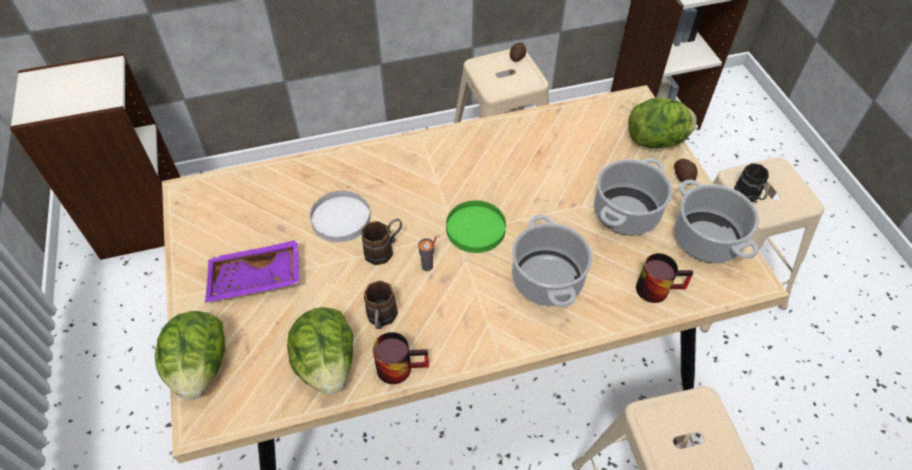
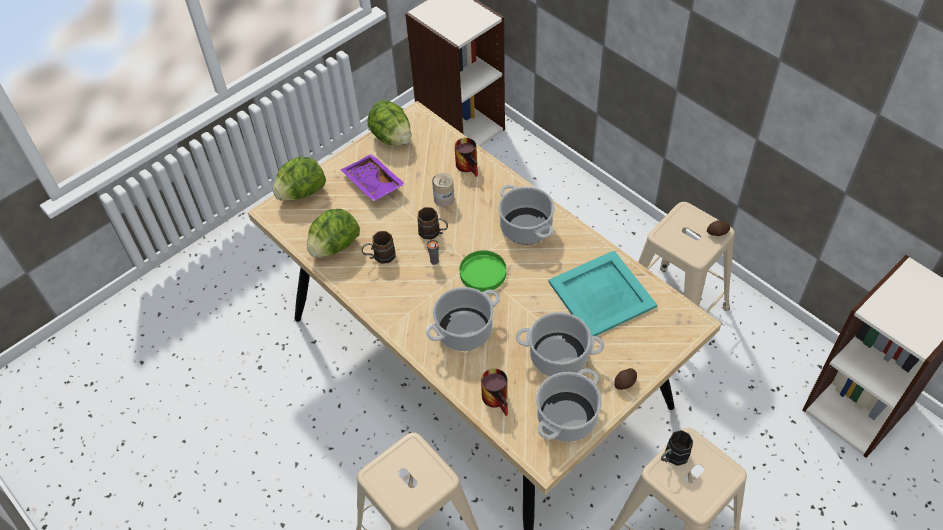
camera: 65 degrees right, 0 degrees up
white plate [310,191,370,242] -> can [432,173,454,207]
mug [373,332,429,384] -> mug moved to [455,138,478,177]
lettuce [628,98,697,148] -> lettuce moved to [368,100,411,146]
none -> cooking pot [498,185,555,245]
none -> turquoise tray [548,250,657,336]

